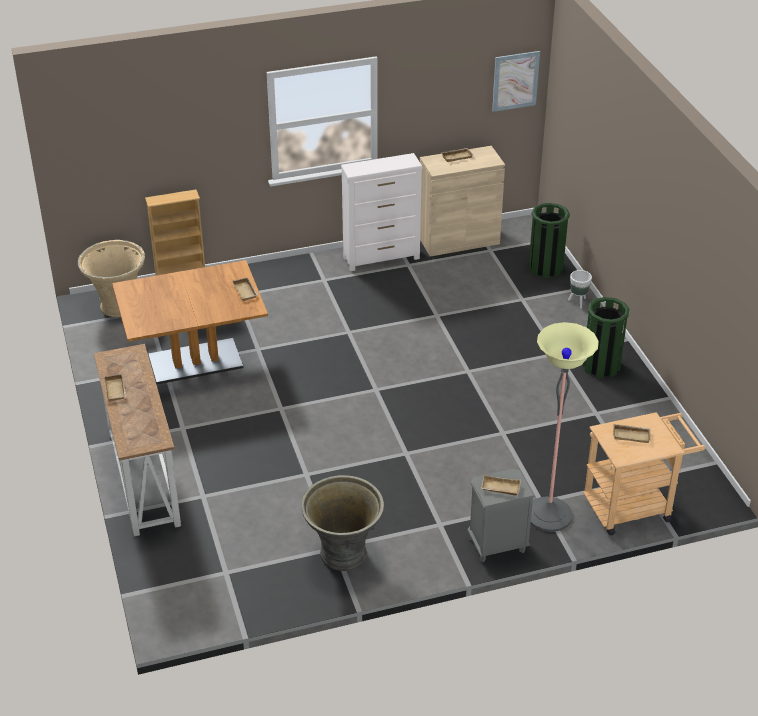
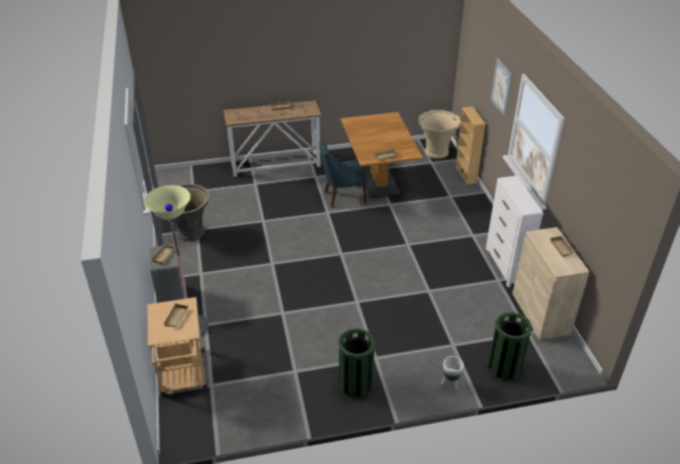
camera: 95 degrees right, 0 degrees up
picture [492,51,540,112] -> picture moved to [491,58,512,116]
none -> blue chair [319,140,367,208]

